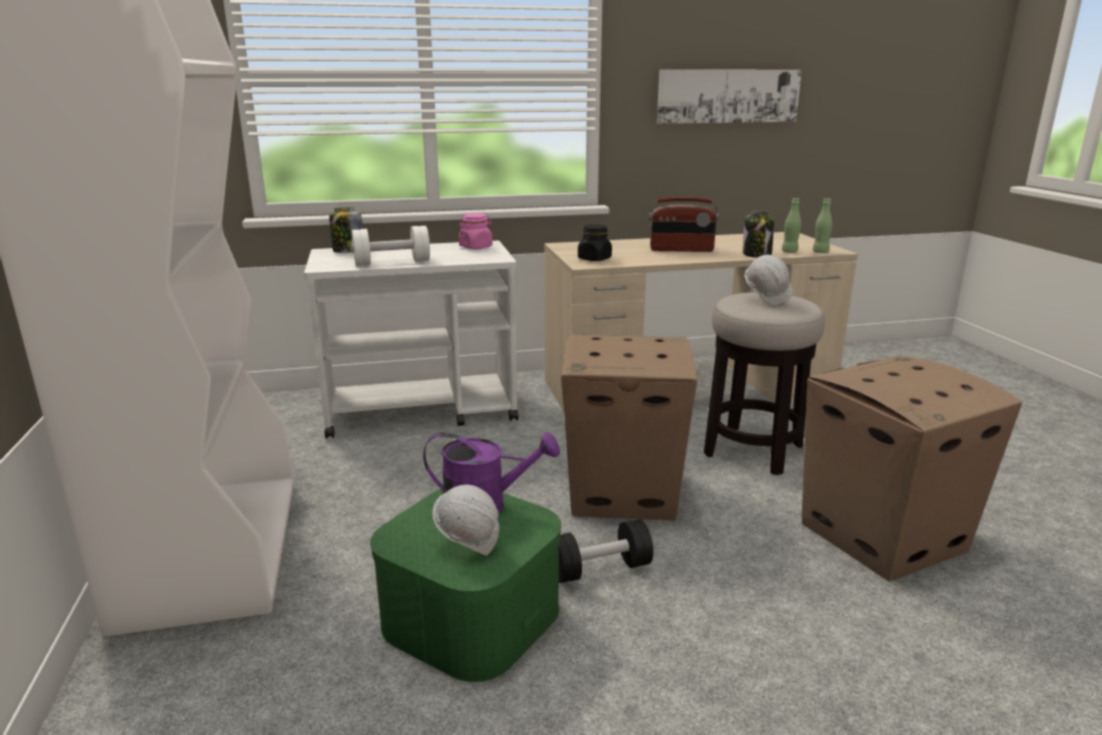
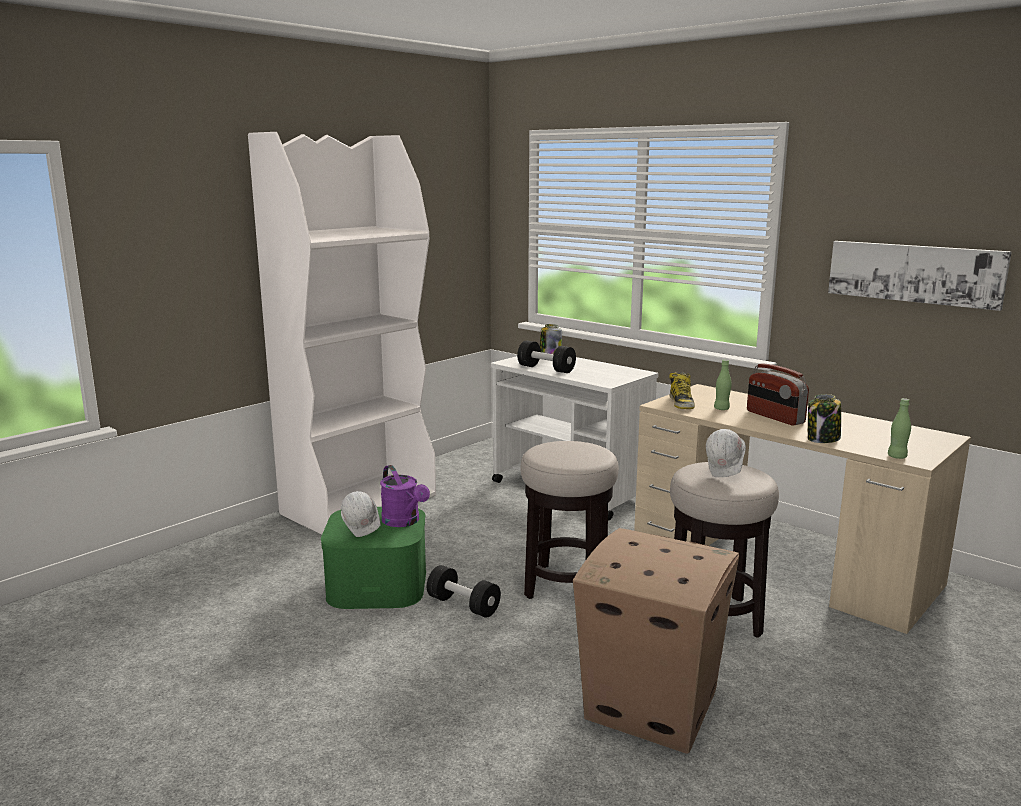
camera: 55 degrees right, 5 degrees down
white dumbbell [352,226,430,265] -> black dumbbell [517,341,576,373]
pink jar [459,214,493,249] -> none
cardboard box [561,334,697,521] -> stool [520,441,619,599]
black jar [578,224,612,261] -> boot [669,372,695,409]
green bottle [782,198,801,253] -> green bottle moved to [714,360,732,410]

